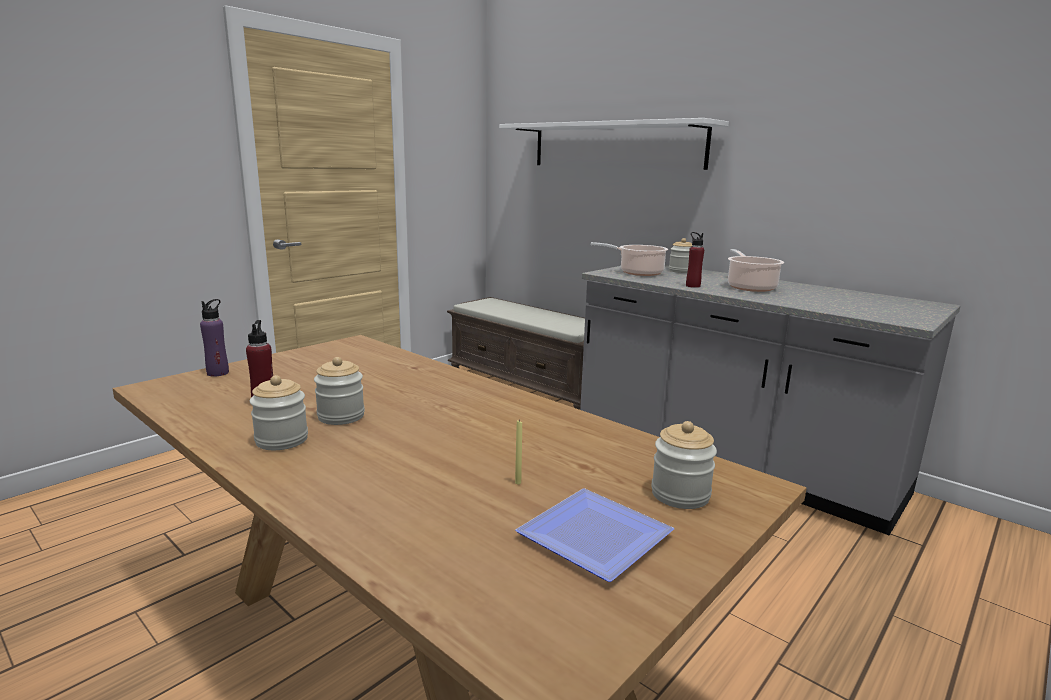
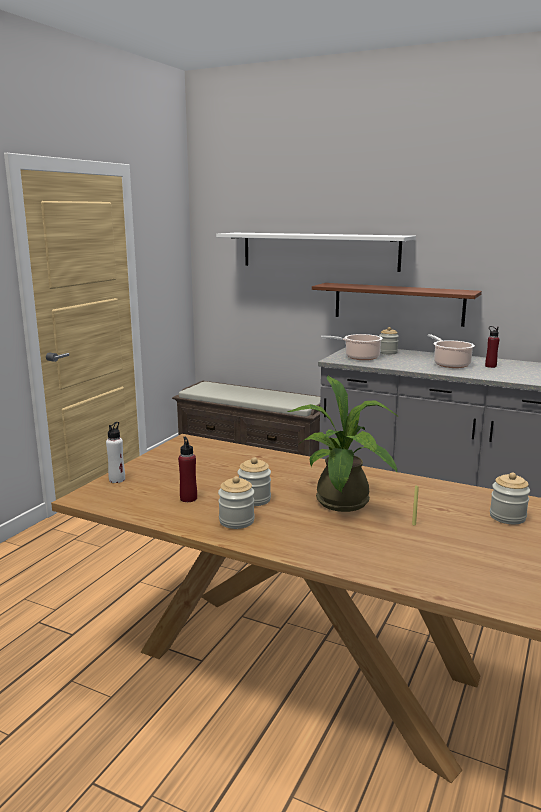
camera: 15 degrees left, 0 degrees up
purple bottle [200,299,229,377] -> white bottle [106,422,125,483]
plate [515,488,674,582] -> none
red bottle [686,232,704,288] -> red bottle moved to [485,326,499,368]
none -> potted plant [287,375,397,512]
none -> brown shelf [312,283,482,327]

